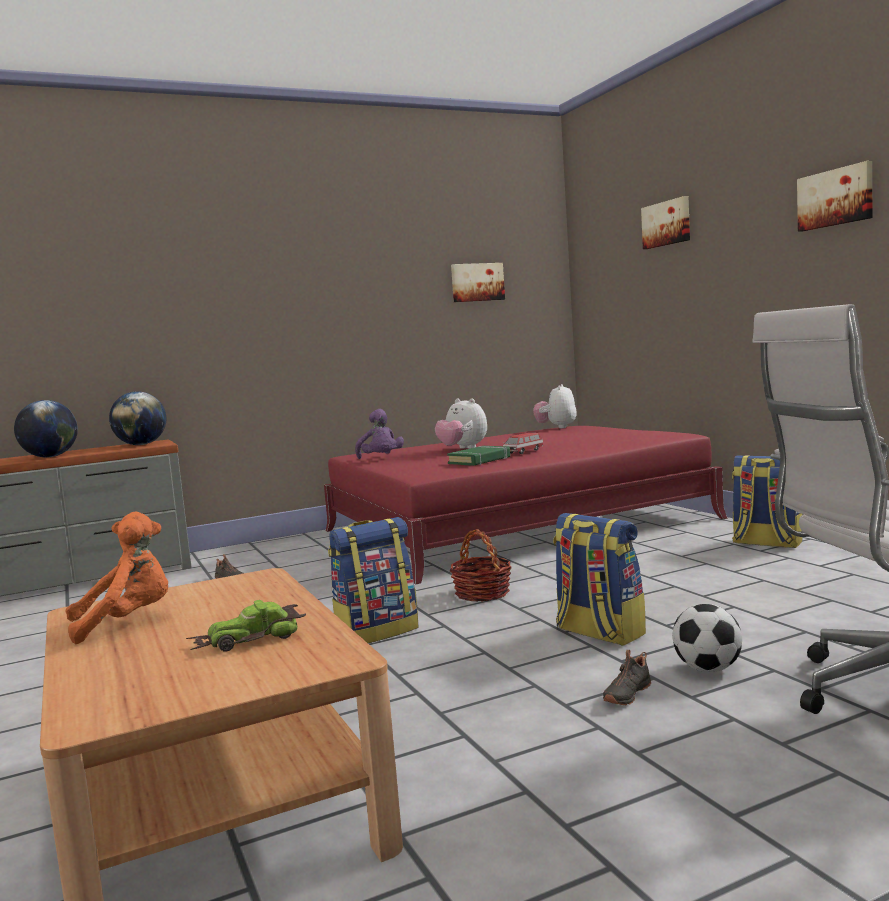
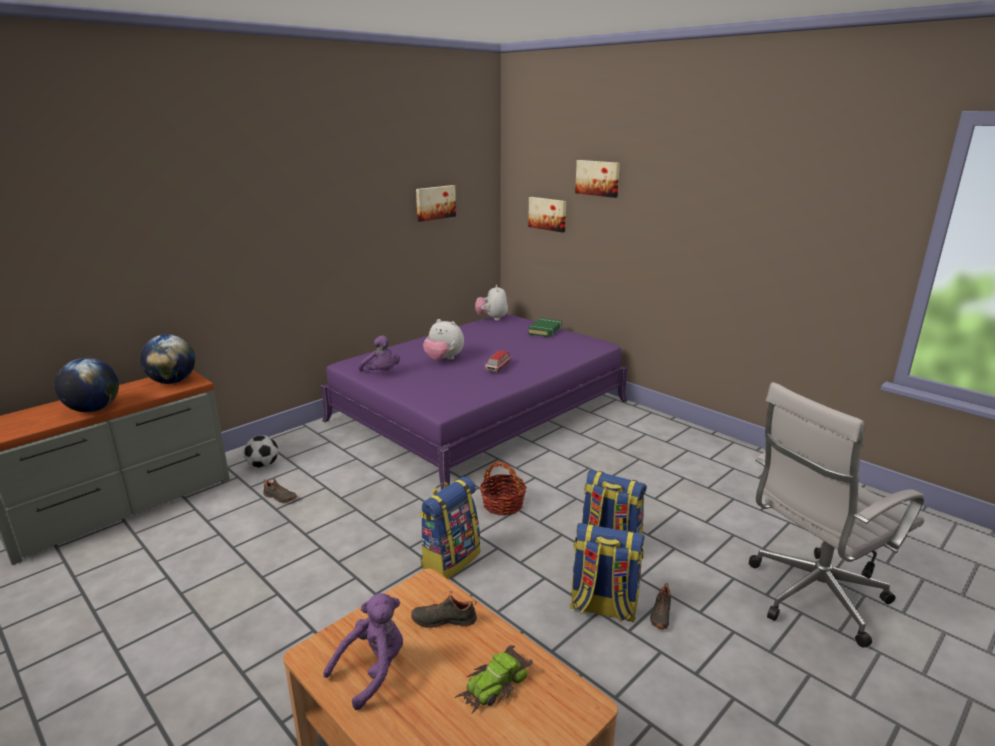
camera: 20 degrees left, 15 degrees up
orange plush toy [65,512,168,644] -> purple plush toy [323,593,403,710]
red bed [324,426,728,585] -> purple bed [321,314,627,490]
green book [447,446,510,466] -> green book moved to [528,318,562,337]
football [672,604,742,672] -> football moved to [244,435,278,468]
backpack [732,455,803,548] -> backpack moved to [570,523,645,622]
picture [797,161,873,231] -> picture moved to [528,197,566,233]
none -> black shoe [411,591,477,628]

